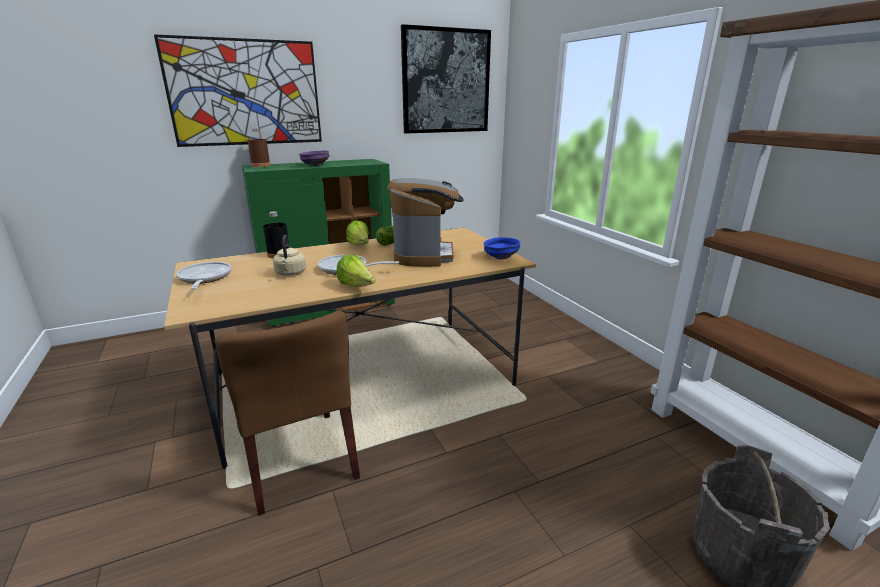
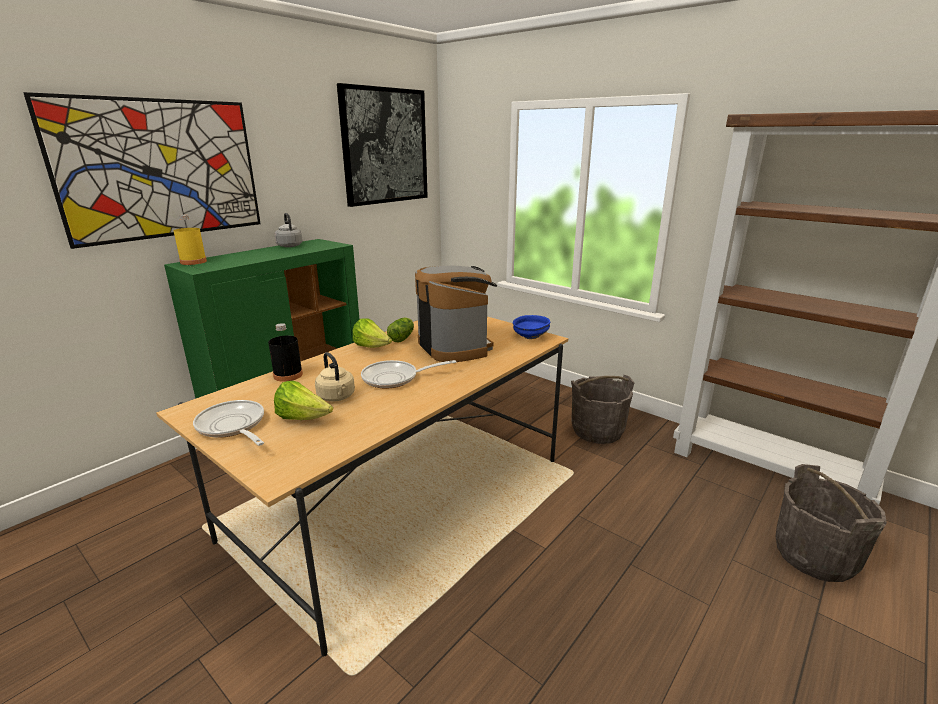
camera: 25 degrees left, 0 degrees up
brown chair [215,310,360,516] -> none
brown bottle [248,128,270,167] -> yellow bottle [174,215,207,265]
purple bowl [299,151,330,166] -> none
lettuce [337,255,376,287] -> lettuce moved to [274,381,333,420]
none -> grey kettle [275,213,303,247]
none -> grey bucket [571,375,635,444]

